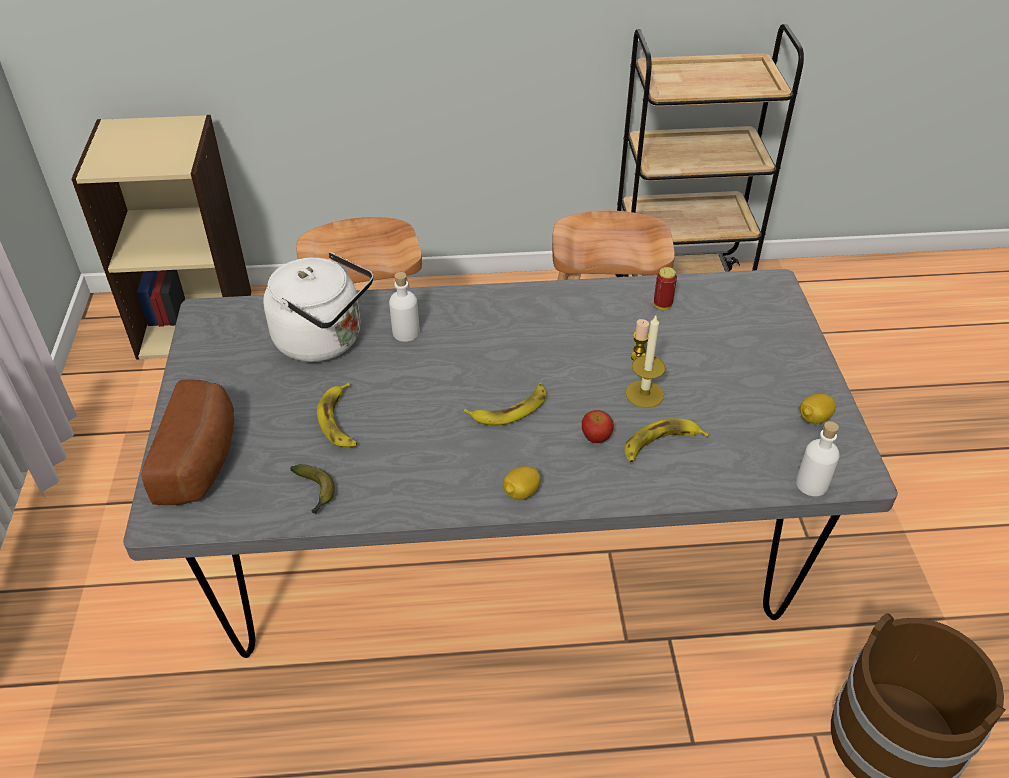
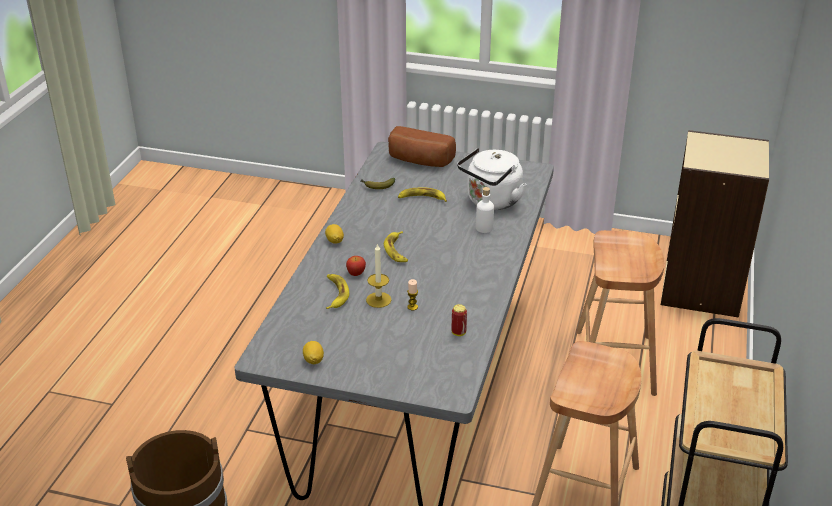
camera: 110 degrees right, 10 degrees down
white bottle [796,421,840,497] -> none

